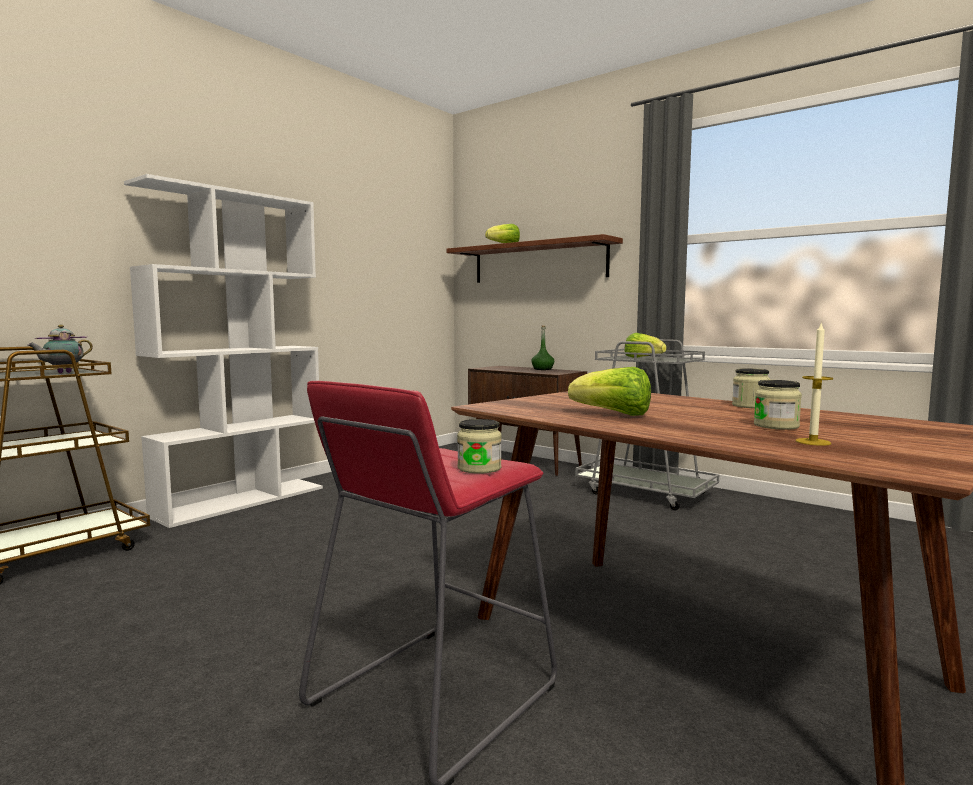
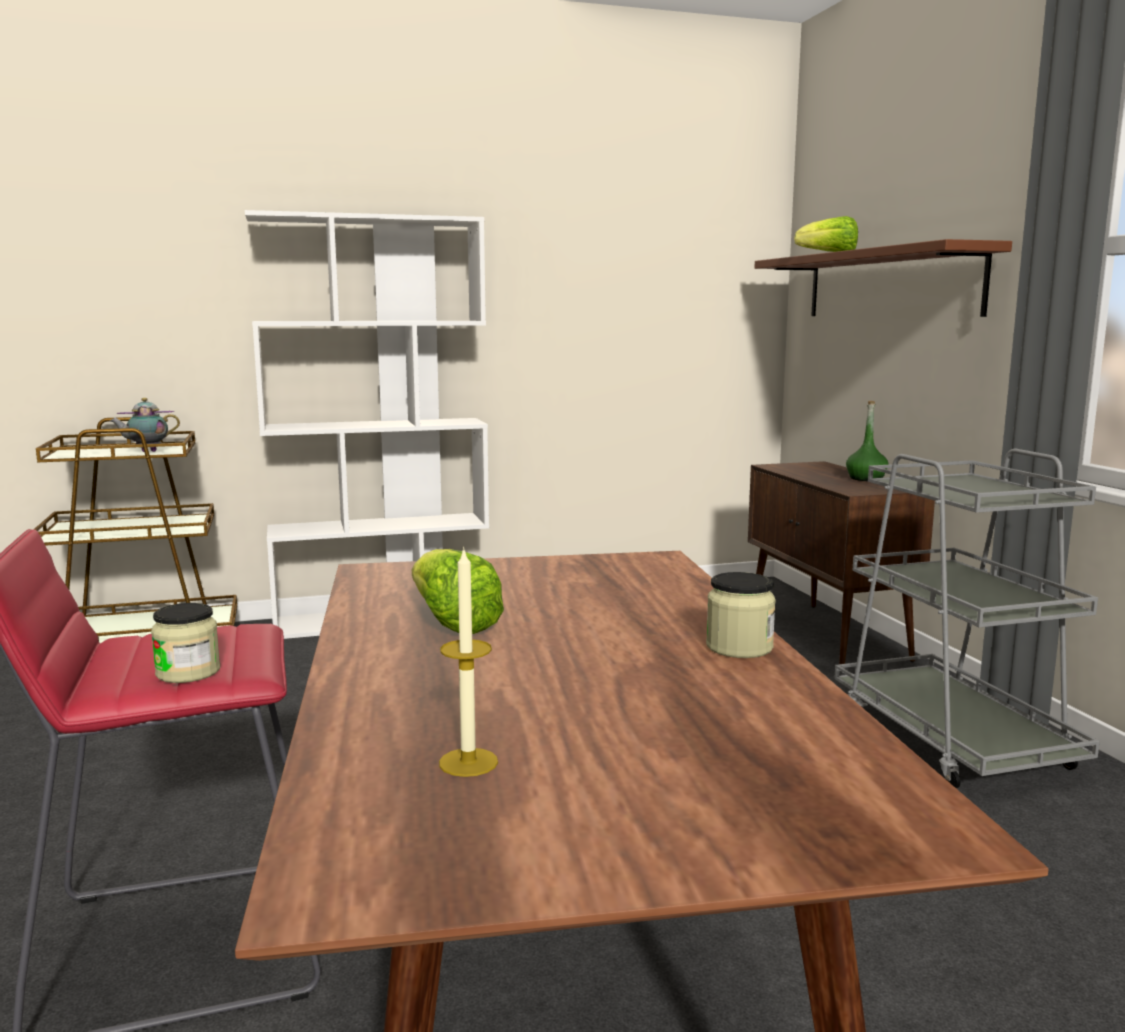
camera: 35 degrees right, 5 degrees up
lettuce [624,333,667,358] -> none
jar [754,380,802,430] -> none

